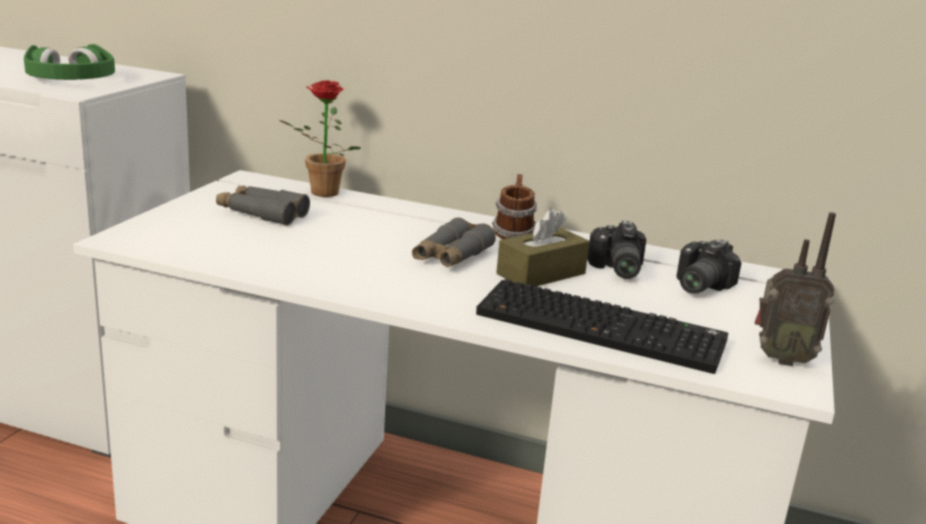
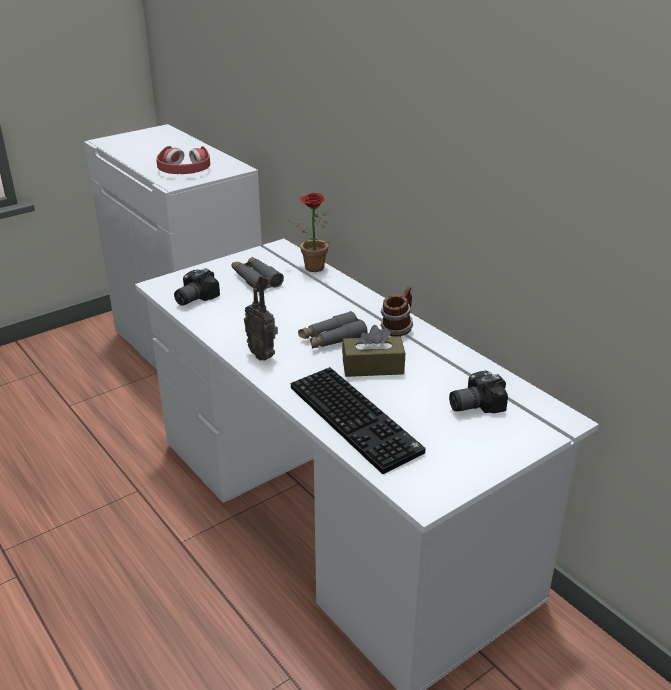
camera: 35 degrees right, 10 degrees up
green headphones [24,44,115,80] -> red headphones [156,146,210,174]
camera [587,221,646,279] -> camera moved to [174,268,220,306]
radio [755,212,836,366] -> radio moved to [244,275,278,361]

